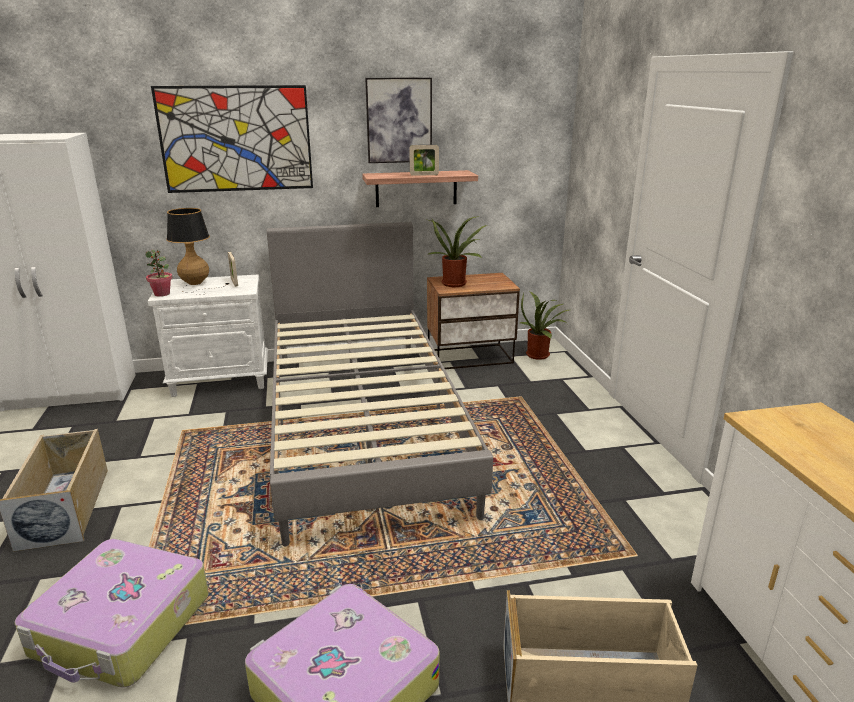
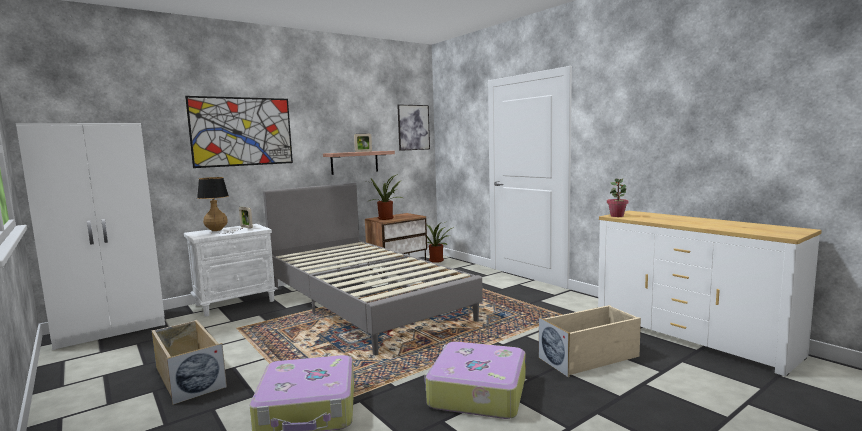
camera: 25 degrees left, 15 degrees down
potted plant [146,250,172,297] -> potted plant moved to [607,178,628,217]
picture [365,78,432,163] -> picture moved to [397,104,430,151]

